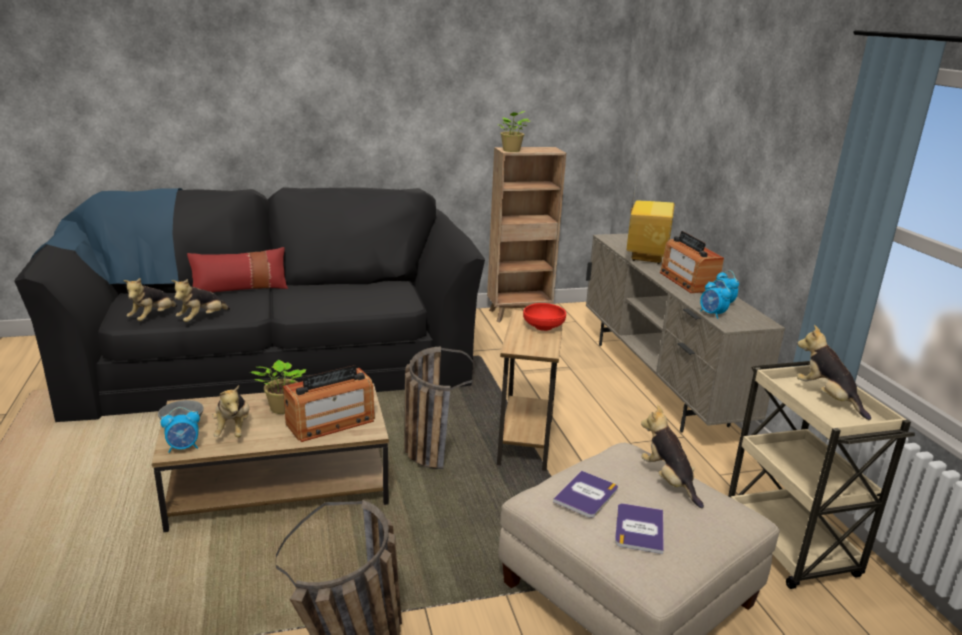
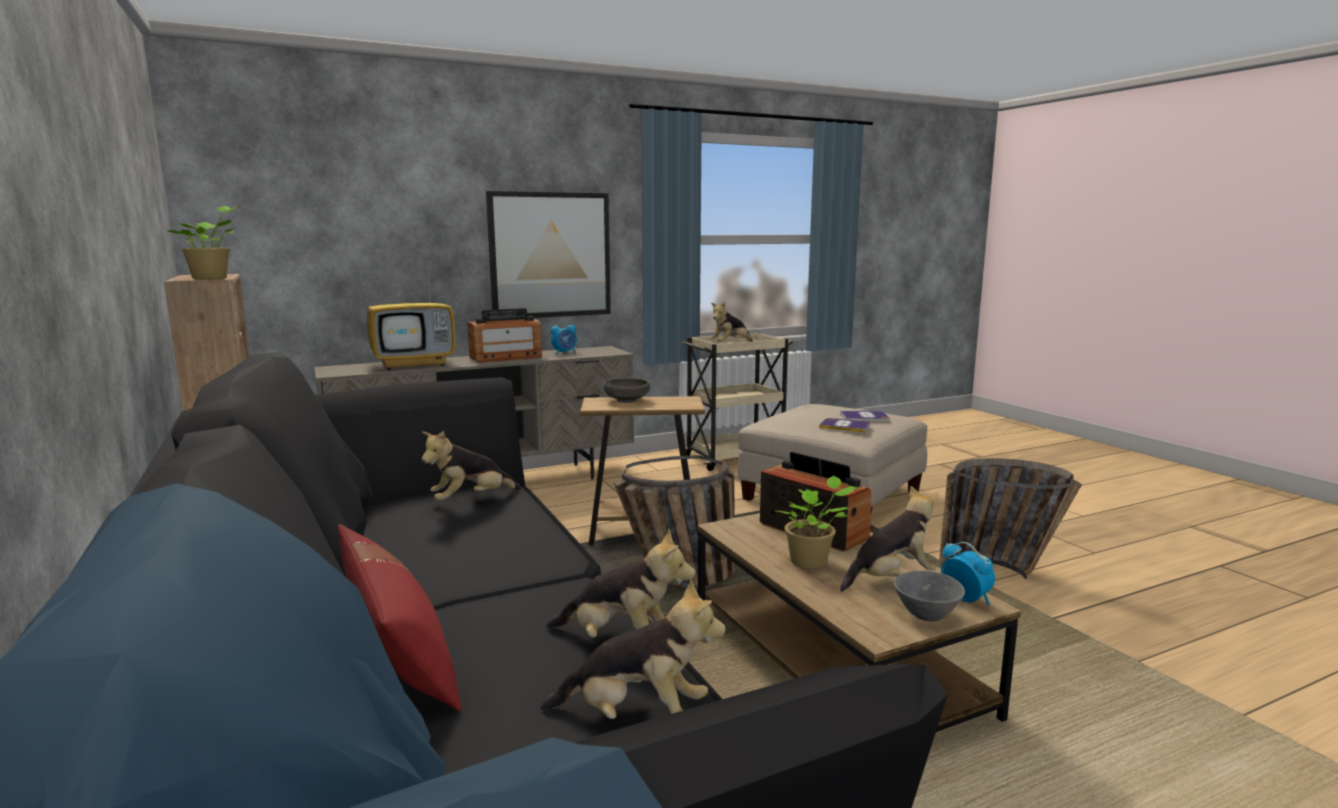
camera: 100 degrees left, 10 degrees down
red bowl [523,303,566,331] -> grey bowl [603,378,650,403]
television [626,175,675,264] -> television turned 150 degrees clockwise [367,266,455,370]
plush toy [641,405,704,508] -> plush toy moved to [421,431,521,501]
alarm clock [700,280,732,319] -> none
none -> picture [486,191,611,318]

